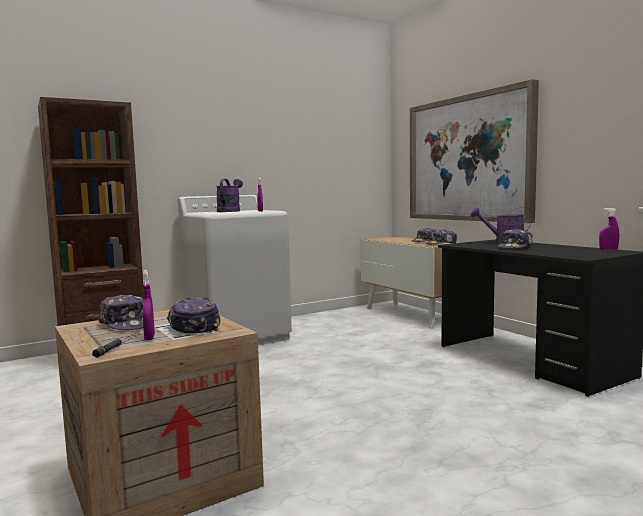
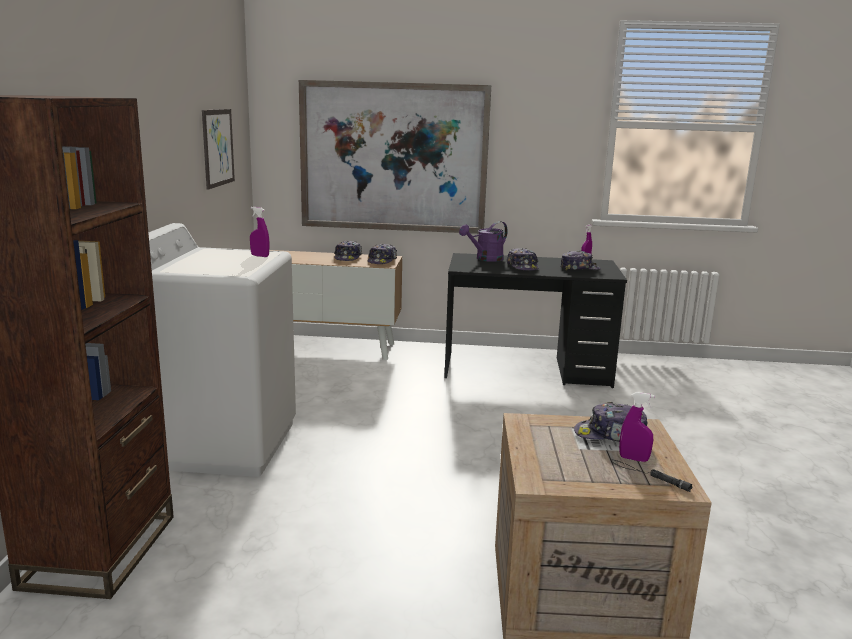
camera: 55 degrees left, 10 degrees up
cap [98,295,144,330] -> cap moved to [560,251,601,271]
purple watering can [216,179,243,212] -> none
none -> picture [202,109,235,189]

